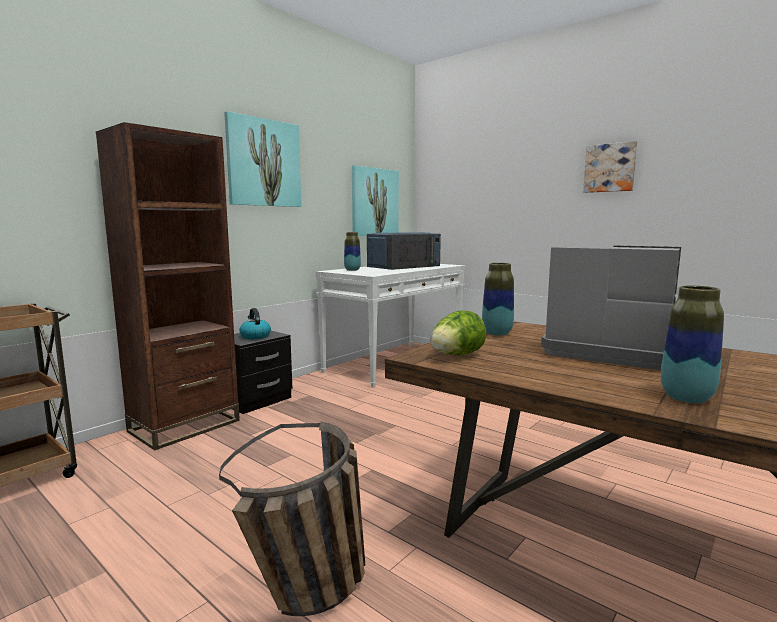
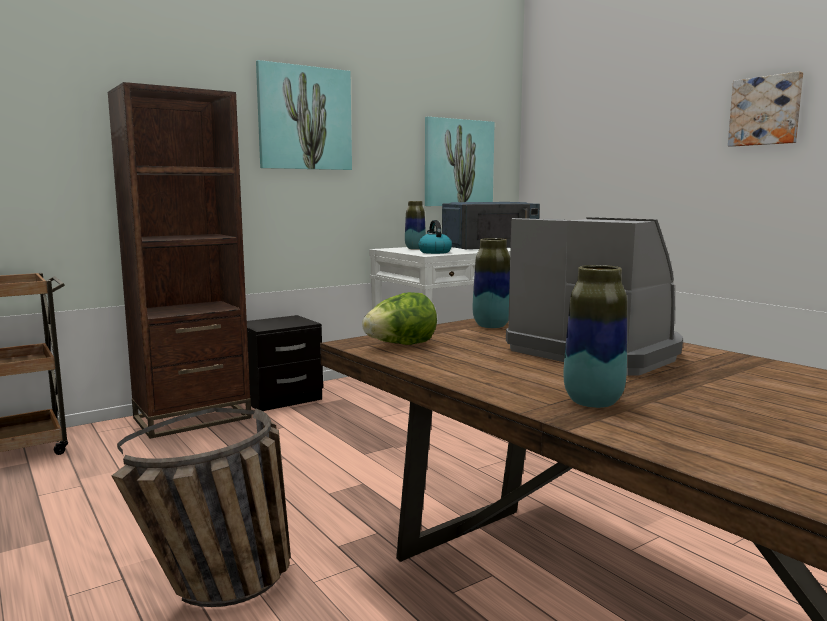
camera: 15 degrees right, 0 degrees up
kettle [239,308,271,339] -> kettle moved to [418,220,452,254]

